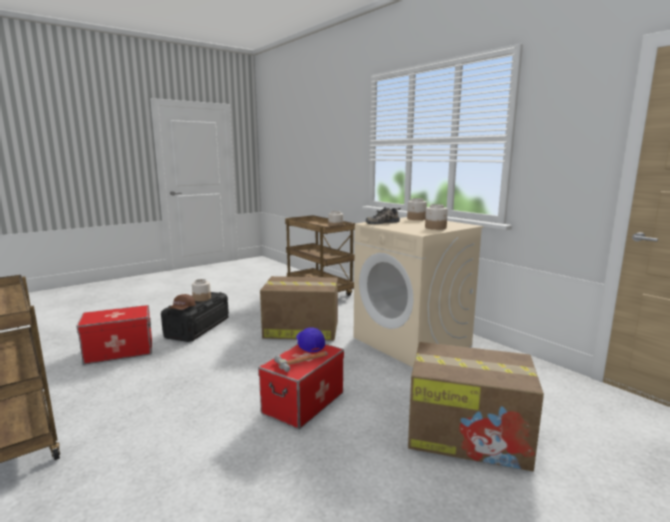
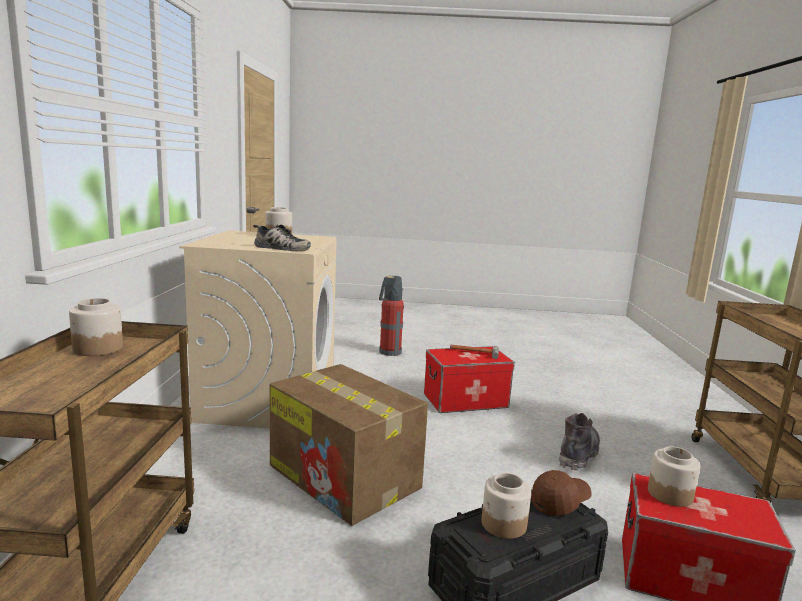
camera: 140 degrees left, 0 degrees up
blue cap [296,327,325,352] -> none
jar [407,198,427,220] -> jar moved to [648,446,700,507]
cardboard box [408,342,544,471] -> fire extinguisher [379,276,404,356]
none -> grey boot [559,413,600,471]

